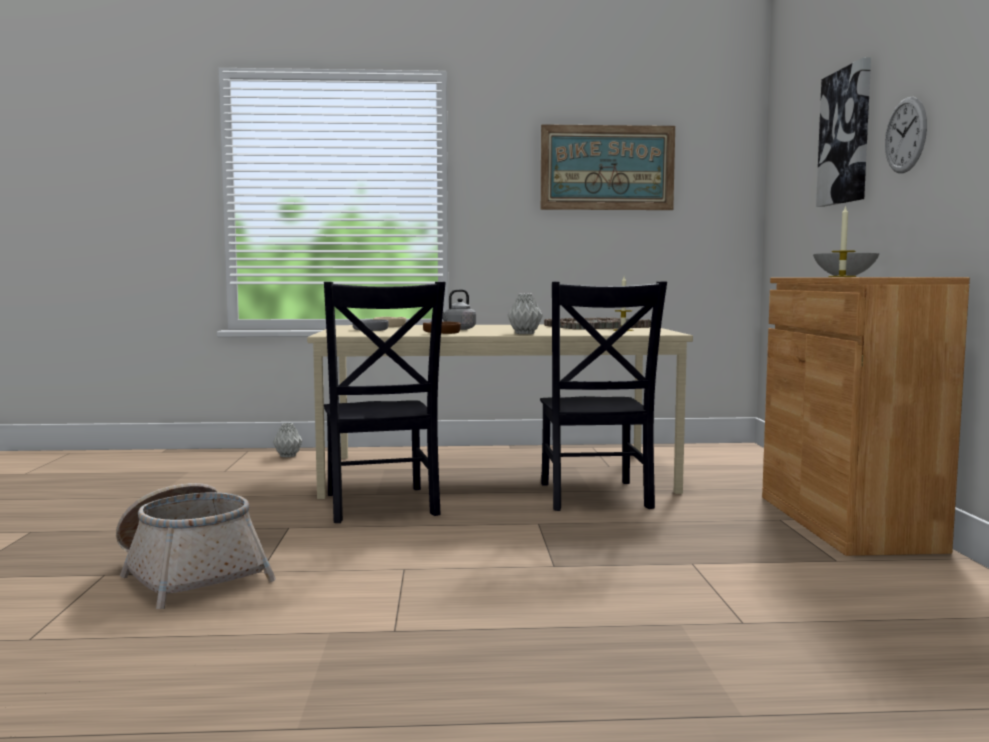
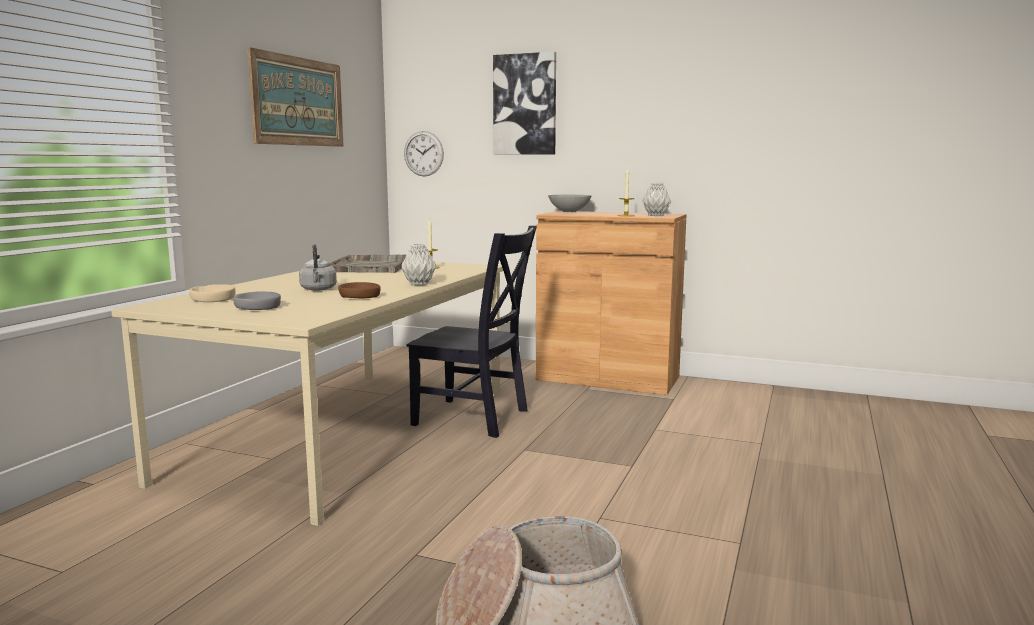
camera: 65 degrees left, 5 degrees up
grey vase [273,423,302,457] -> grey vase moved to [642,183,671,216]
black chair [324,282,446,523] -> none
wall clock [885,97,927,173] -> wall clock moved to [404,131,444,176]

